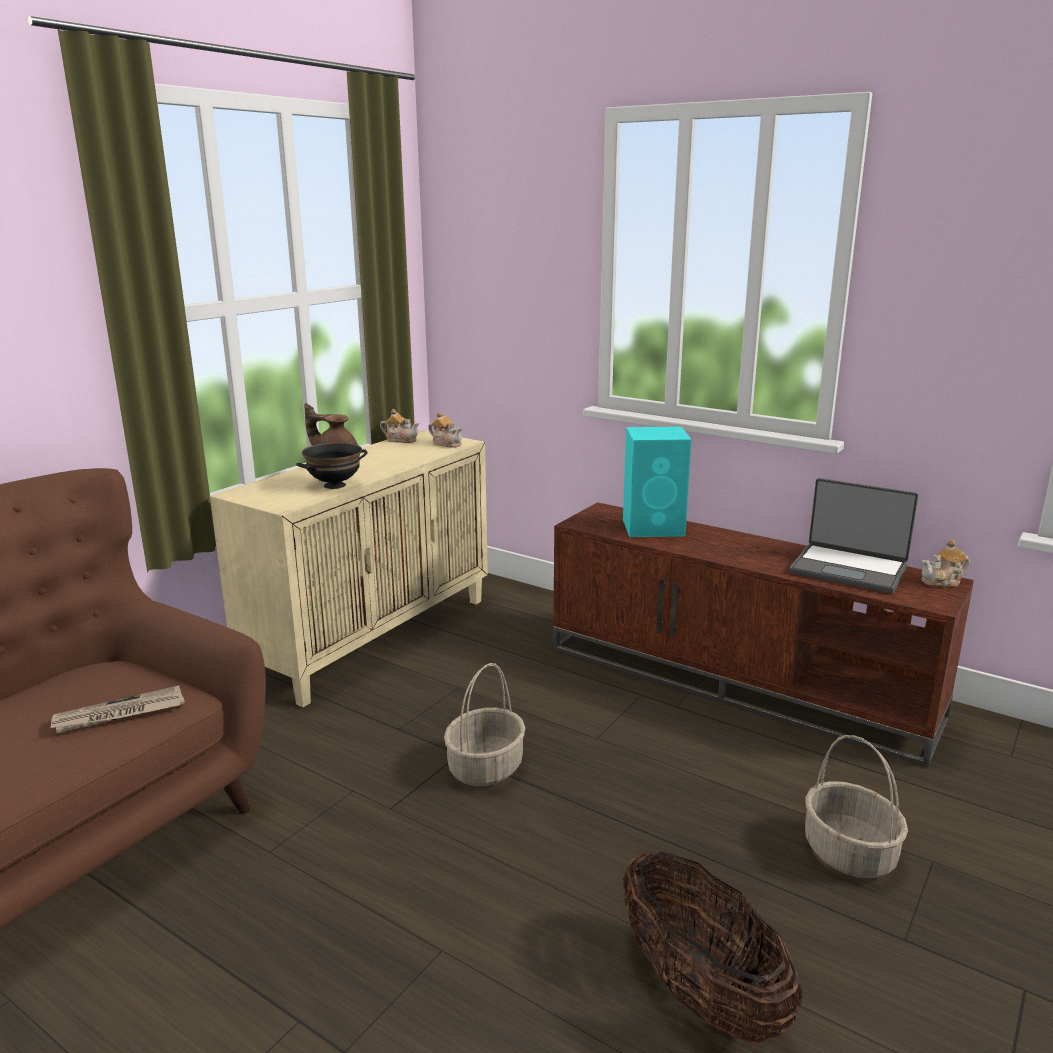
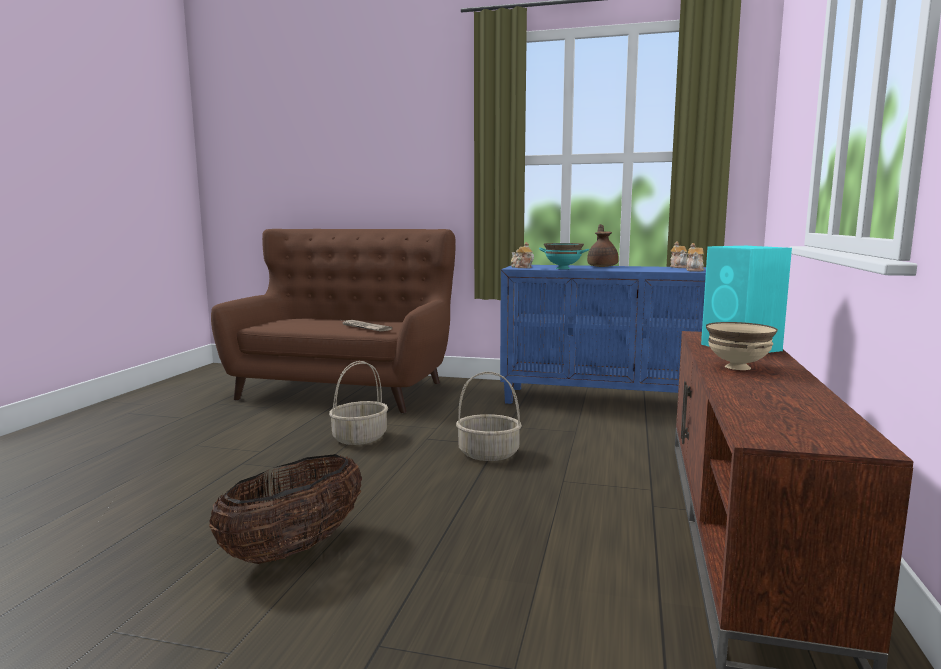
camera: 70 degrees right, 10 degrees down
beige cabinet [210,430,488,707] -> blue cabinet [500,265,706,404]
black bowl [296,443,367,489] -> turquoise bowl [539,243,589,269]
laptop [789,478,918,593] -> none
basket [805,735,908,878] -> basket moved to [329,361,388,445]
teapot [921,540,970,587] -> teapot moved to [511,242,534,268]
none -> beige bowl [706,322,778,370]

